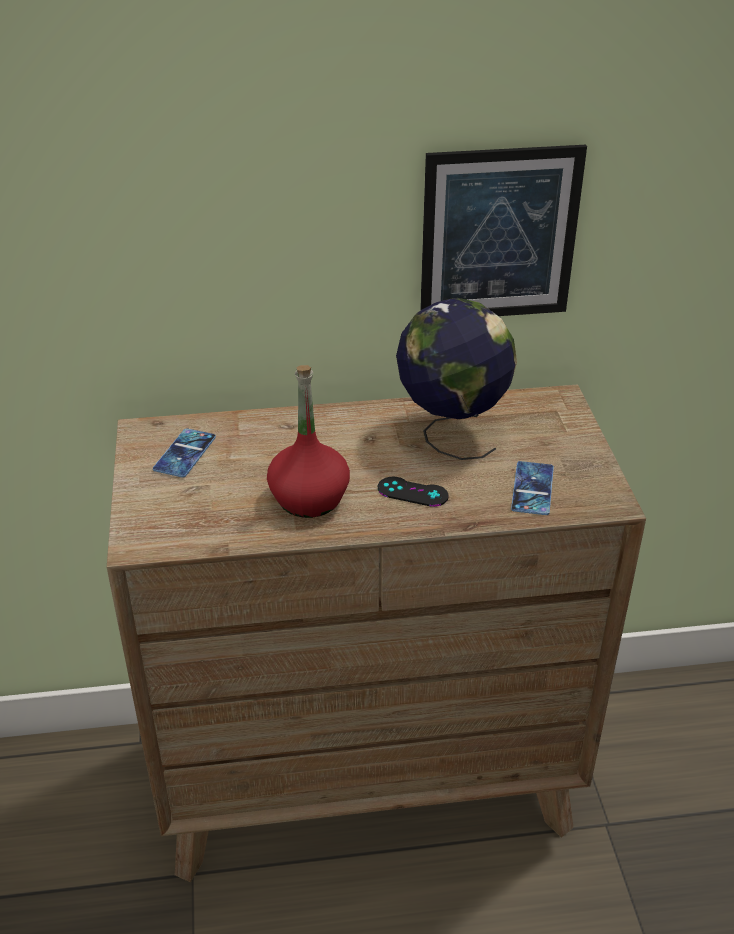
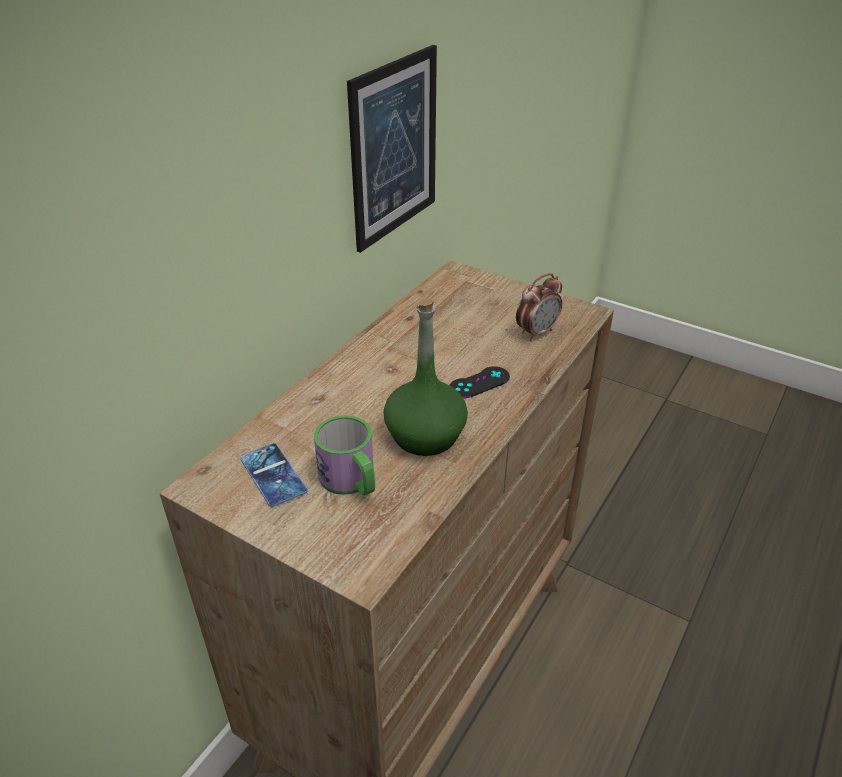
camera: 50 degrees left, 0 degrees up
red bottle [267,365,350,518] -> green bottle [384,299,468,456]
globe [396,298,517,460] -> none
phone [511,461,554,515] -> alarm clock [516,273,562,341]
none -> mug [314,415,375,496]

